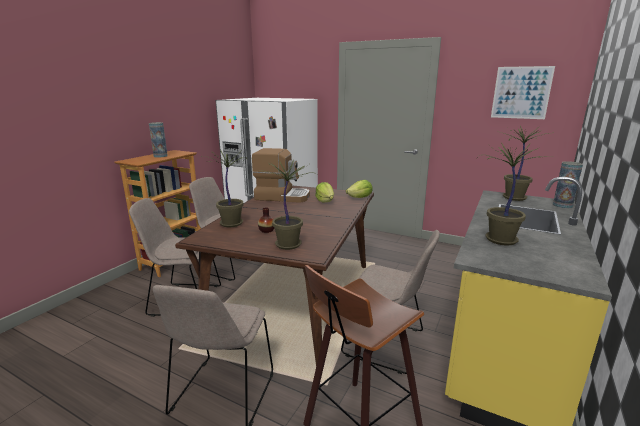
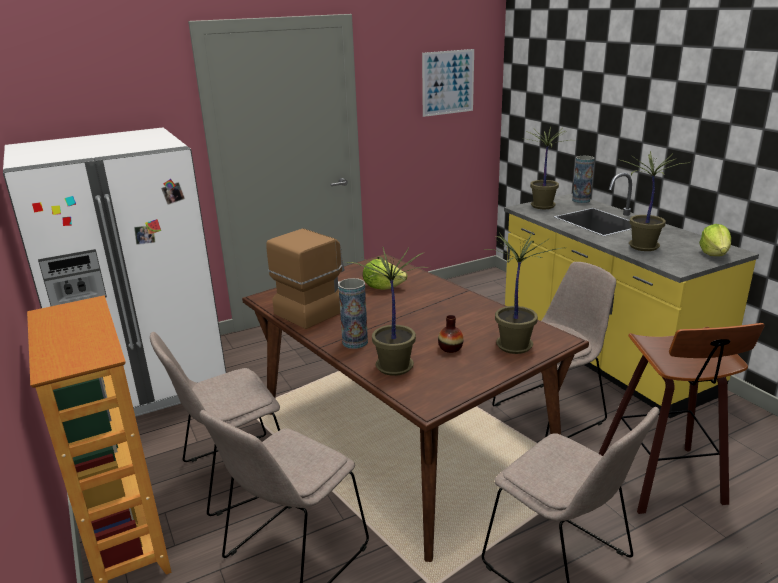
camera: 55 degrees left, 5 degrees up
vase [149,122,168,158] -> vase moved to [338,278,368,349]
lettuce [346,180,373,198] -> lettuce moved to [699,224,731,256]

